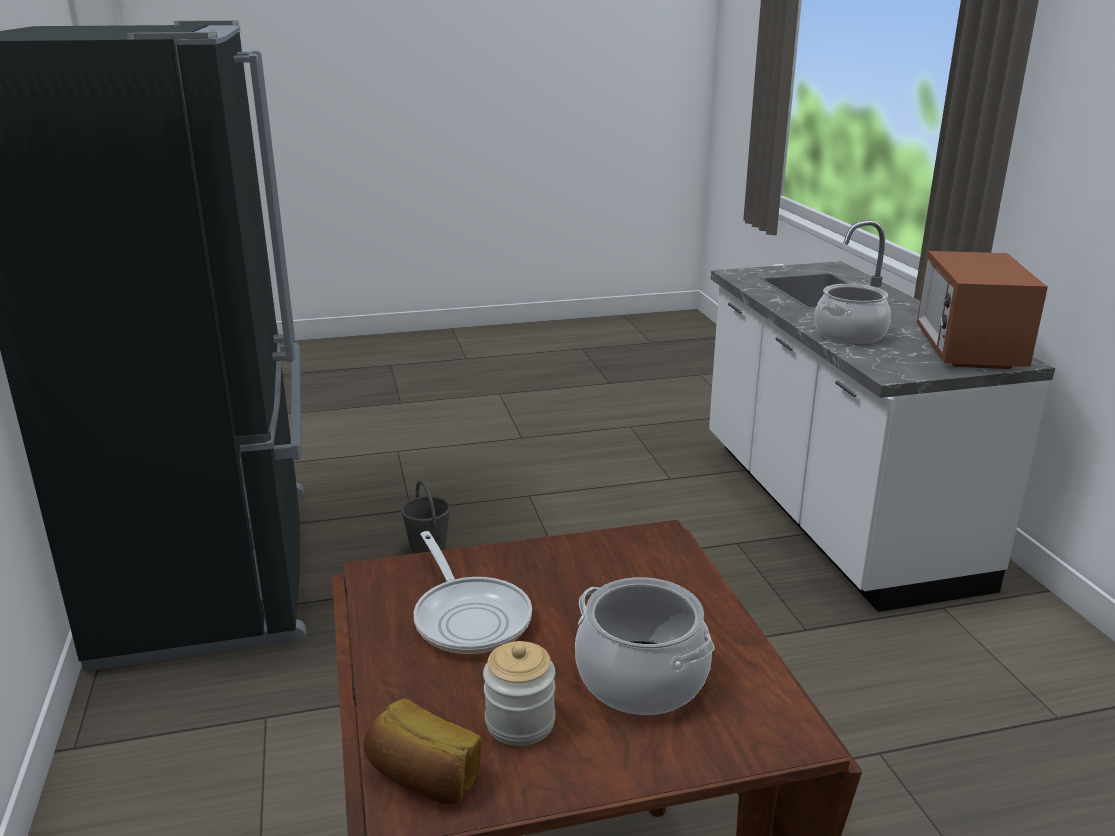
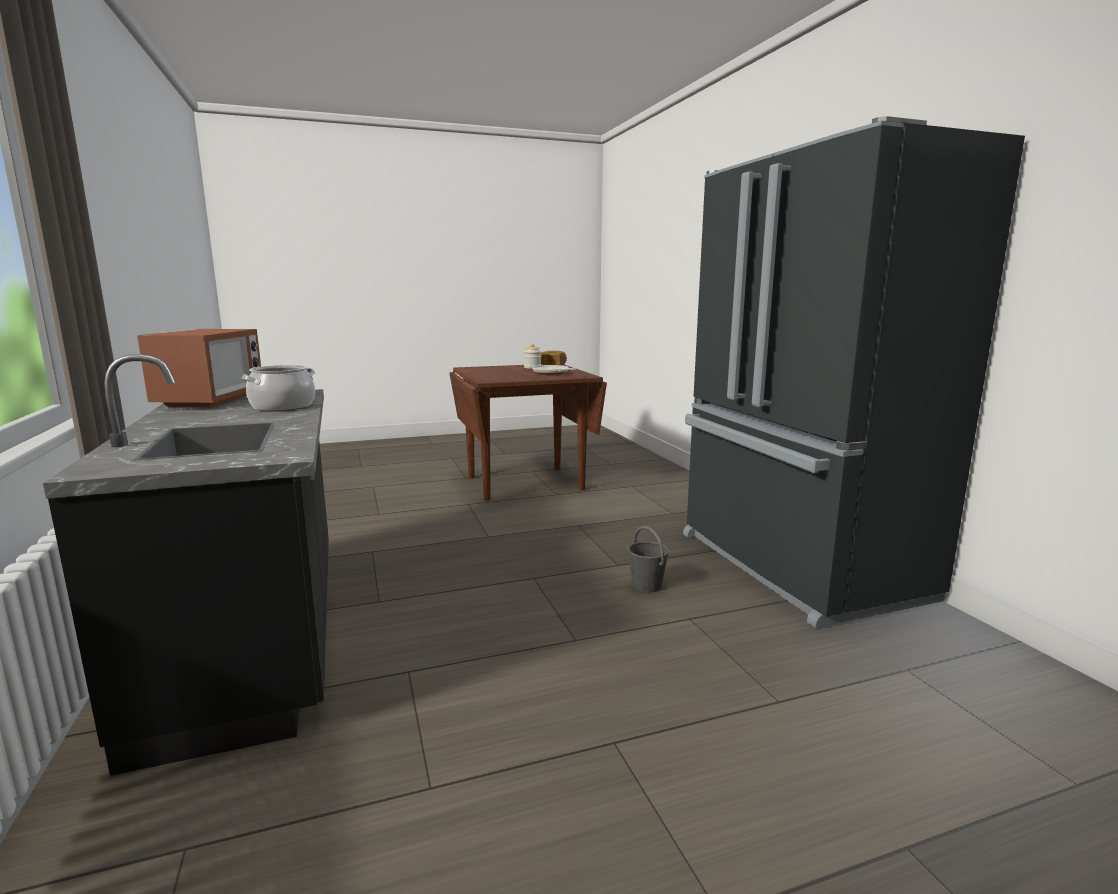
camera: 175 degrees right, 10 degrees down
cooking pot [575,577,715,715] -> none
white counter [709,220,1055,612] -> black counter [43,354,329,776]

